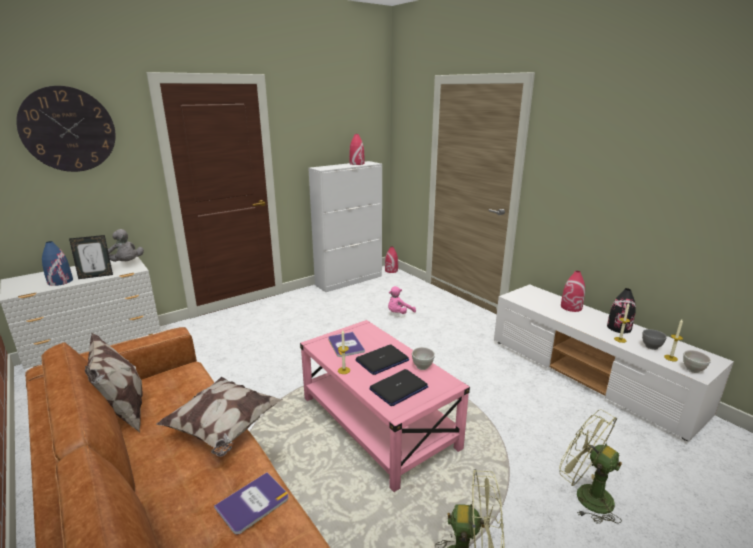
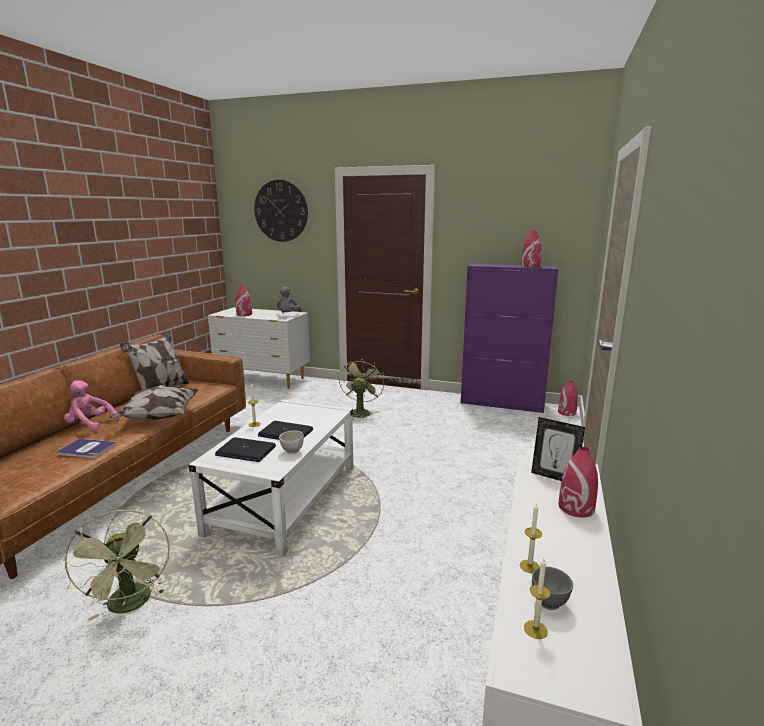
camera: 55 degrees right, 5 degrees down
blue vase [42,241,73,286] -> red vase [236,285,252,316]
picture frame [69,235,113,279] -> picture frame moved to [531,417,585,481]
pink coffee table [300,320,470,492] -> white coffee table [189,399,353,556]
white cabinet [308,161,382,292] -> purple cabinet [461,263,559,413]
book [328,332,365,357] -> none
pink plush toy [388,286,416,314] -> pink plush toy moved to [64,380,119,431]
green fan [559,409,622,524] -> green fan moved to [339,358,384,418]
black vase [607,288,636,333] -> none
white bowl [683,350,711,373] -> none

